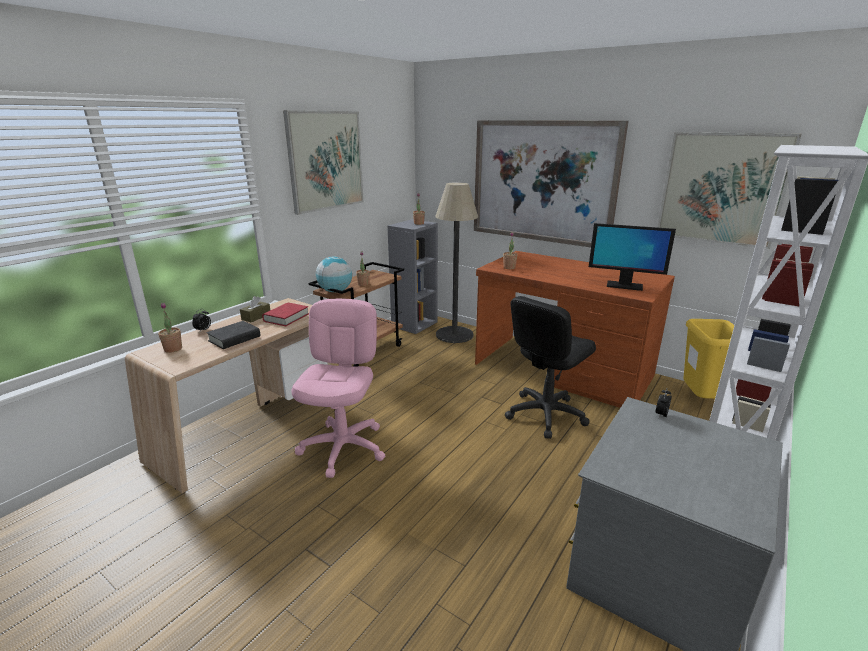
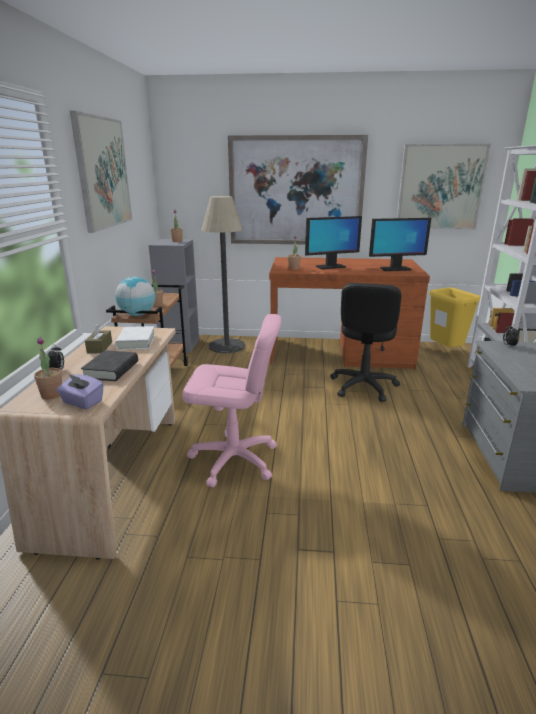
camera: 30 degrees left, 0 degrees up
red book [262,303,309,326] -> white book [115,326,155,350]
pink office chair [291,299,385,478] -> pink office chair turned 120 degrees clockwise [182,314,281,487]
none -> purple tissue box [56,374,104,409]
none -> monitor [305,216,362,269]

